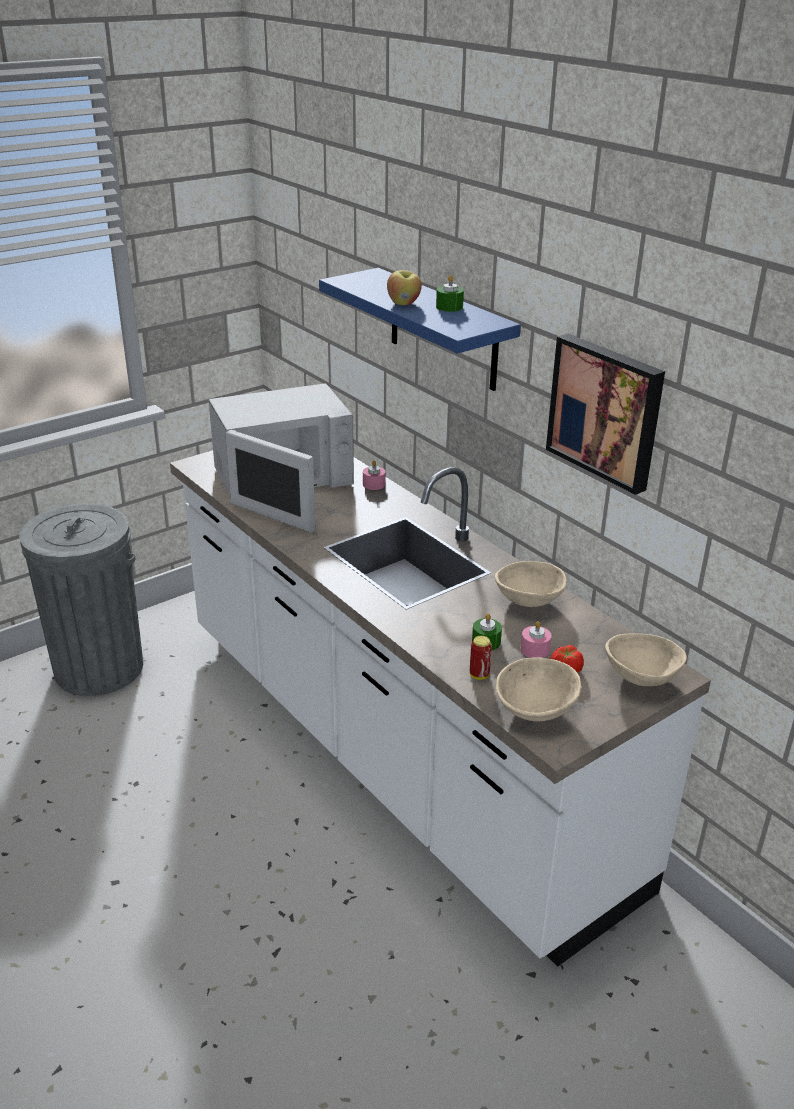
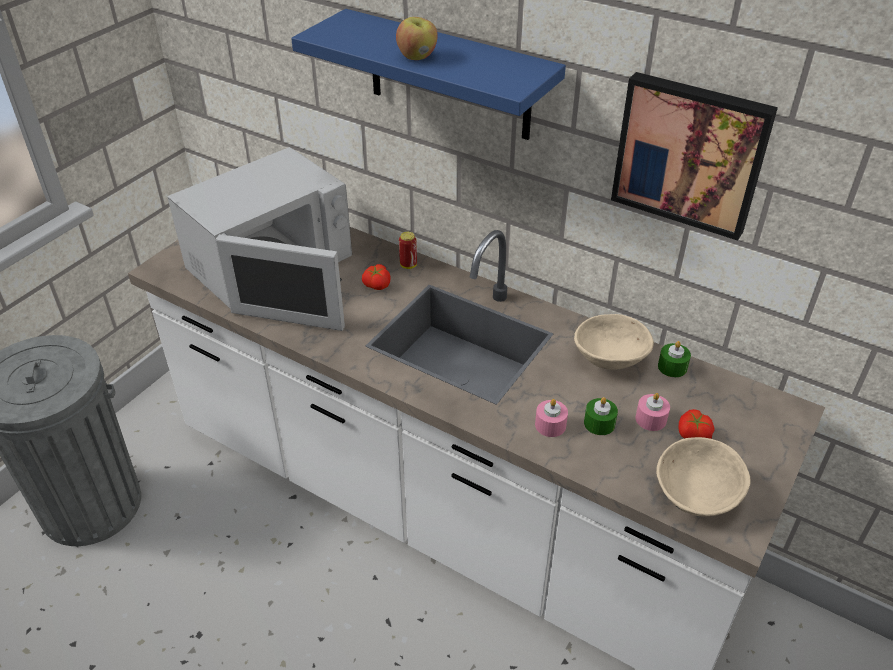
camera: 20 degrees left, 10 degrees up
pink candle [363,460,385,490] -> pink candle moved to [535,399,568,437]
green candle [436,275,464,312] -> green candle moved to [658,341,691,377]
can [470,636,492,680] -> can moved to [399,232,417,269]
beige bowl [605,633,687,686] -> none
none -> tomato [362,264,390,290]

